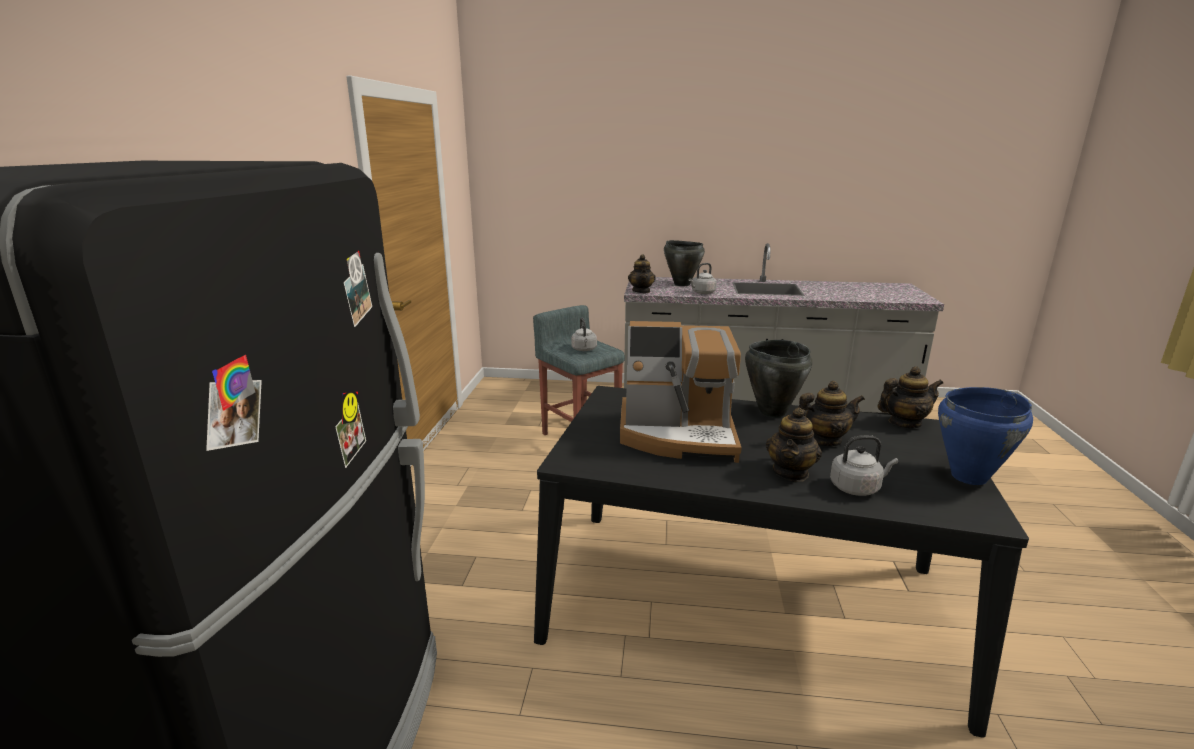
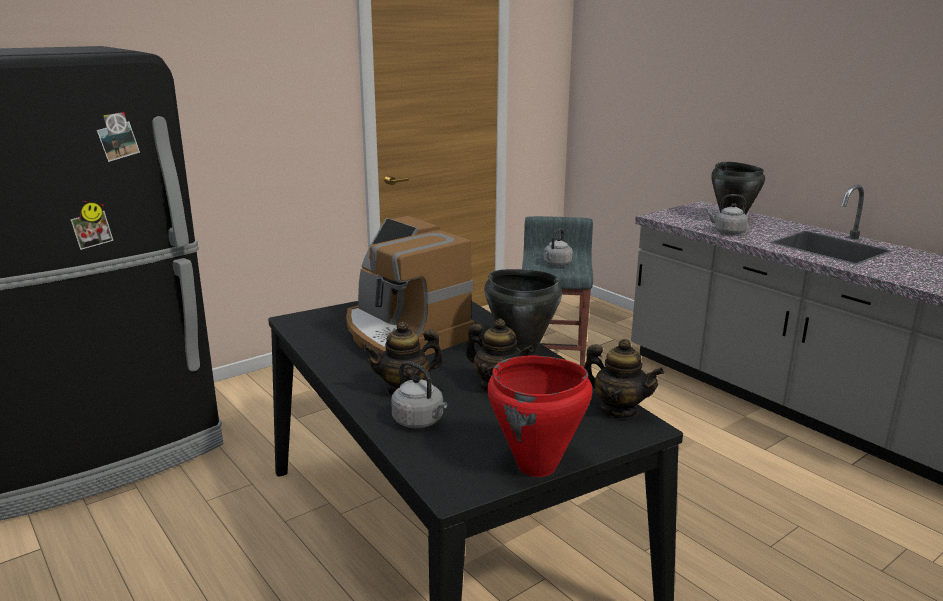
camera: 45 degrees right, 0 degrees up
teapot [628,254,656,293] -> none
blue cooking pot [938,387,1033,485] -> red cooking pot [487,356,592,477]

